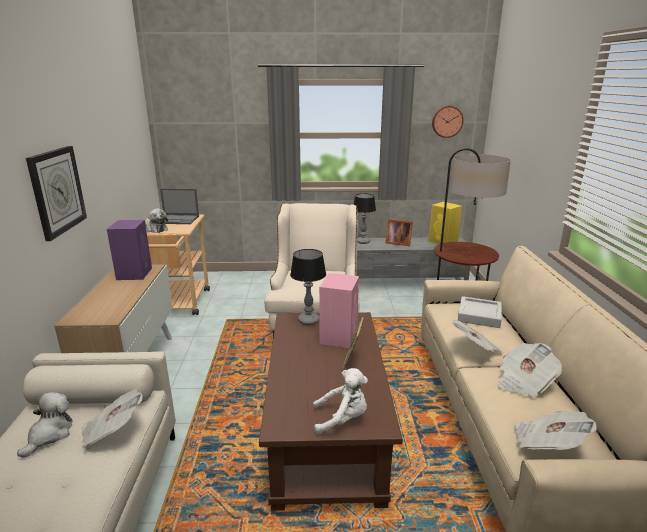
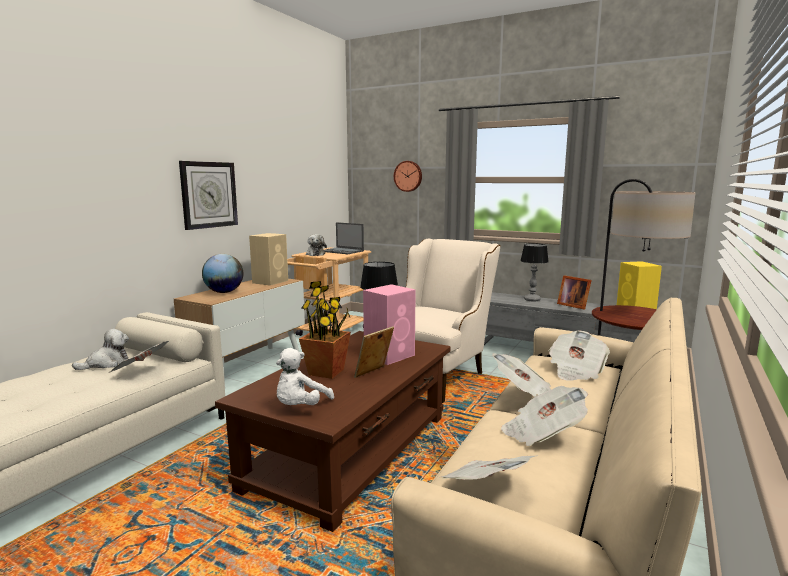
camera: 30 degrees right, 10 degrees down
purple speaker [107,220,152,280] -> beige speaker [249,233,288,286]
white plush toy [313,368,368,435] -> white plush toy turned 90 degrees clockwise [276,348,334,405]
wall clock [432,106,464,138] -> wall clock moved to [394,161,422,192]
grey tray [458,296,502,328] -> newspaper [548,330,610,381]
none -> globe [202,254,243,293]
none -> potted plant [299,281,351,379]

